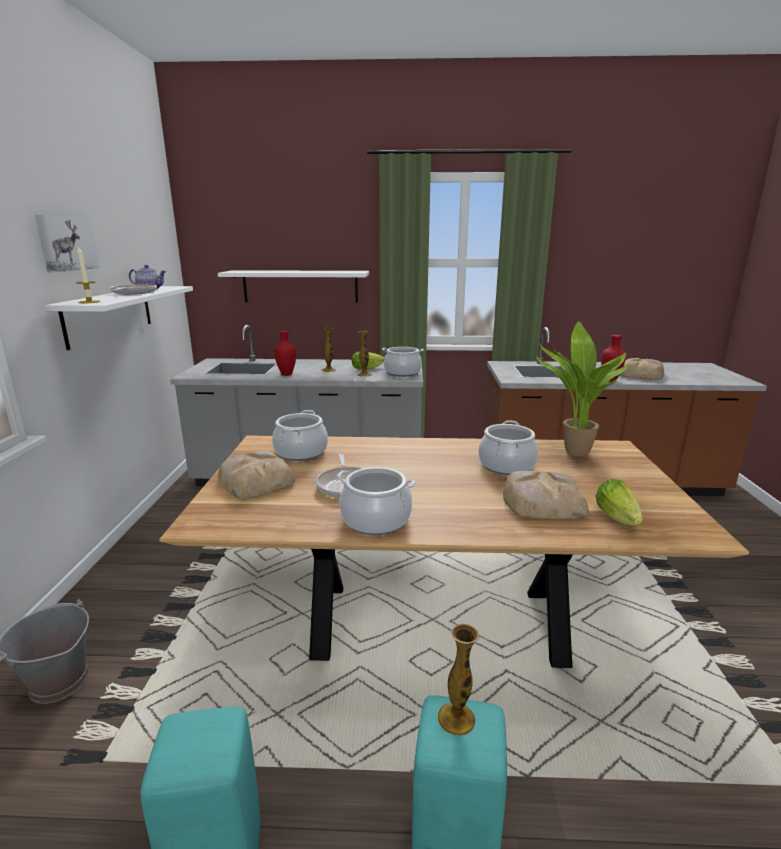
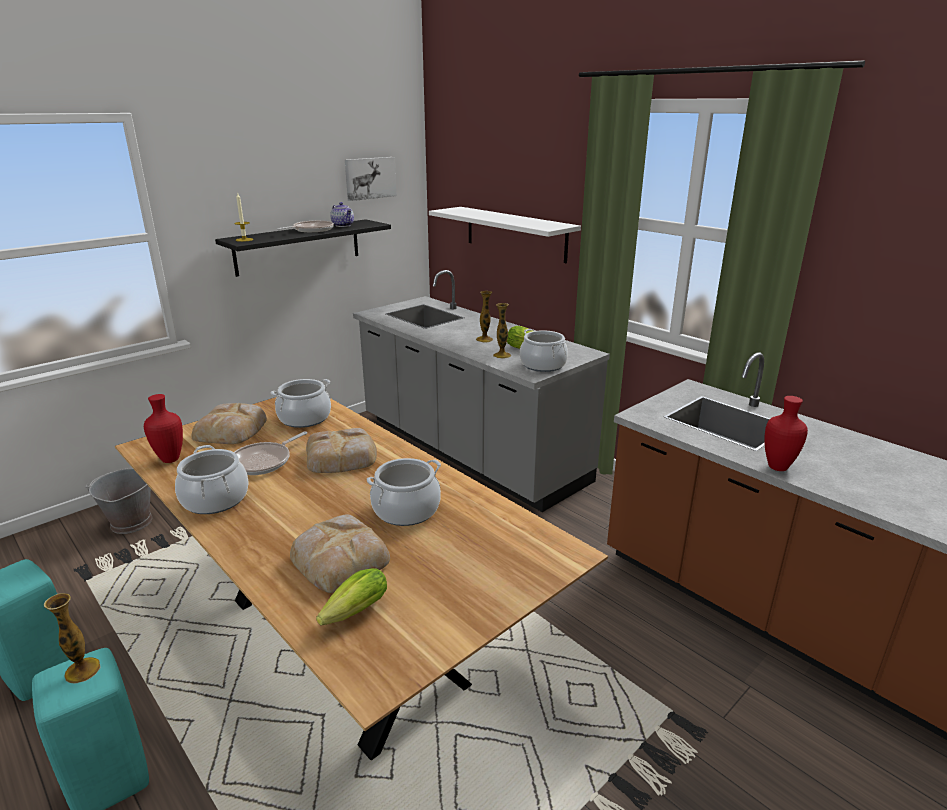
camera: 45 degrees right, 5 degrees up
picture [35,215,99,272] -> picture moved to [345,157,396,201]
white shelf [45,286,193,350] -> black shelf [215,219,391,277]
red vase [274,331,296,376] -> red vase moved to [144,394,183,463]
potted plant [536,321,630,457] -> none
bread [620,358,664,380] -> bread moved to [306,428,377,473]

